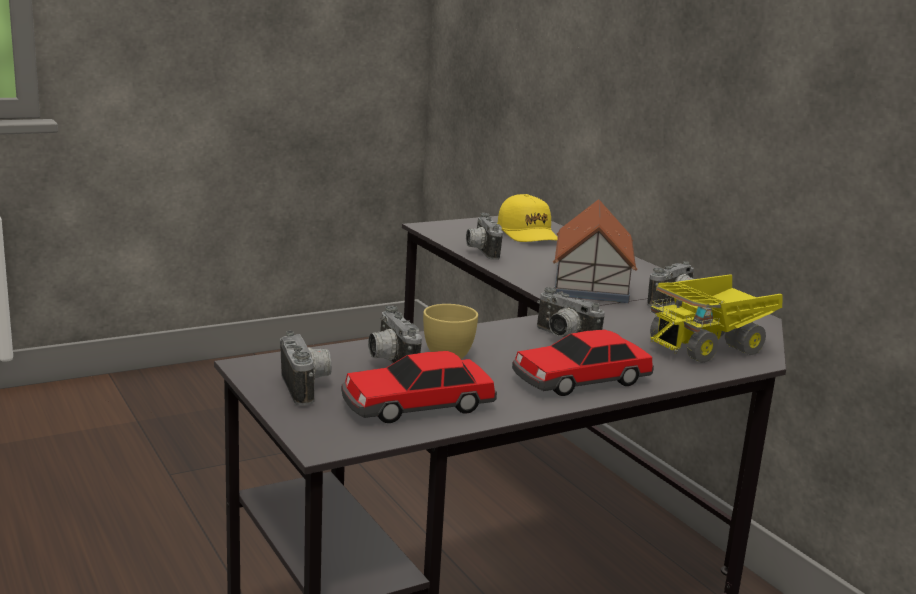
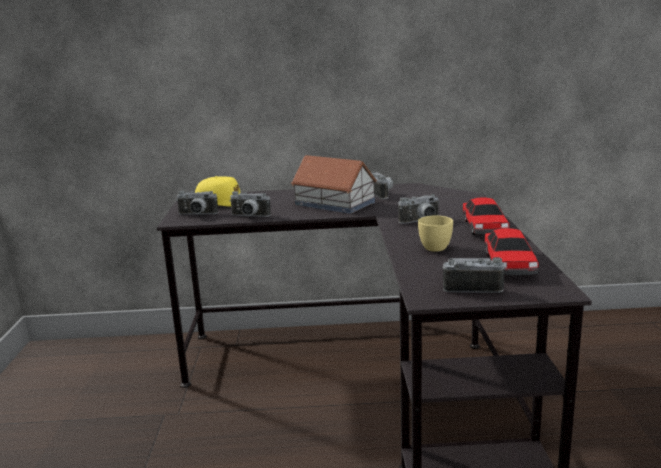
camera: 60 degrees left, 0 degrees up
camera [368,305,422,364] -> camera moved to [176,191,218,215]
toy truck [649,274,783,363] -> none

